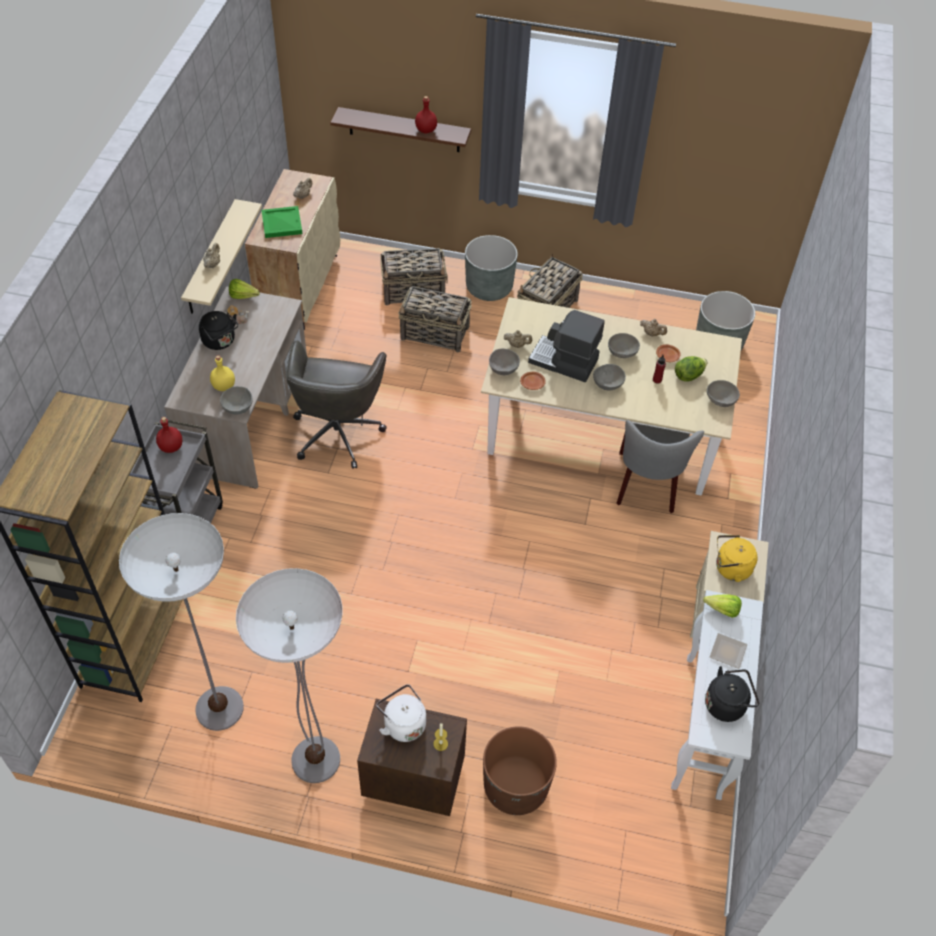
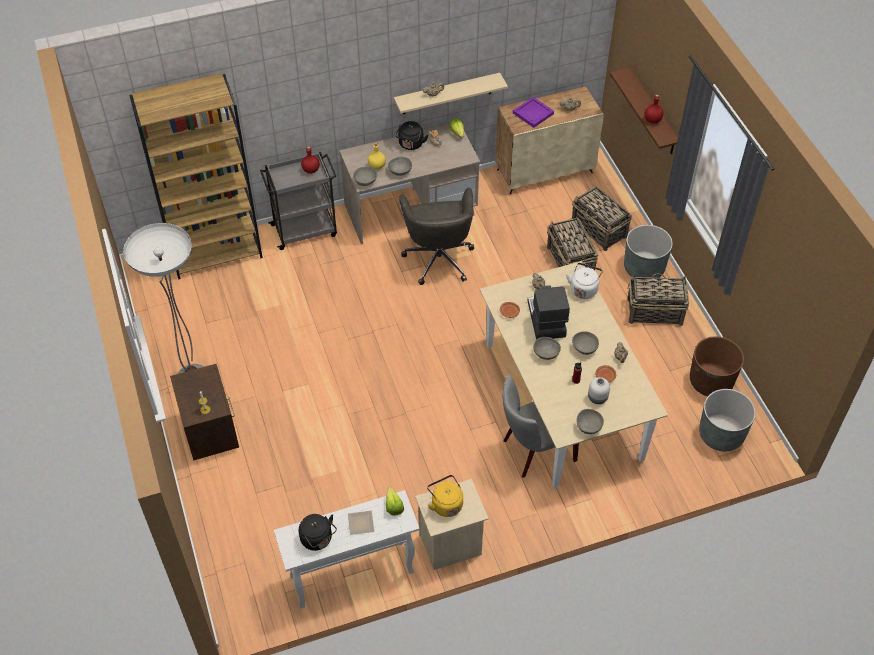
camera: 60 degrees right, 0 degrees up
floor lamp [119,513,244,731] -> none
green tray [261,206,302,238] -> purple tray [513,97,554,128]
grey office chair [286,341,387,469] -> grey office chair turned 75 degrees counterclockwise [399,188,474,285]
white kettle [376,684,426,742] -> white kettle moved to [566,263,603,299]
brown planter [483,726,557,815] -> brown planter moved to [690,336,744,396]
grey bowl [489,348,520,375] -> grey bowl moved to [388,157,412,176]
lettuce [675,356,708,382] -> white vase [588,377,610,404]

